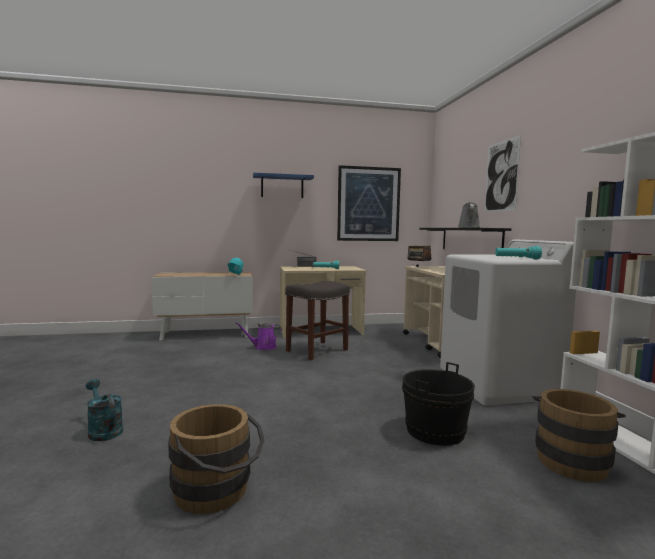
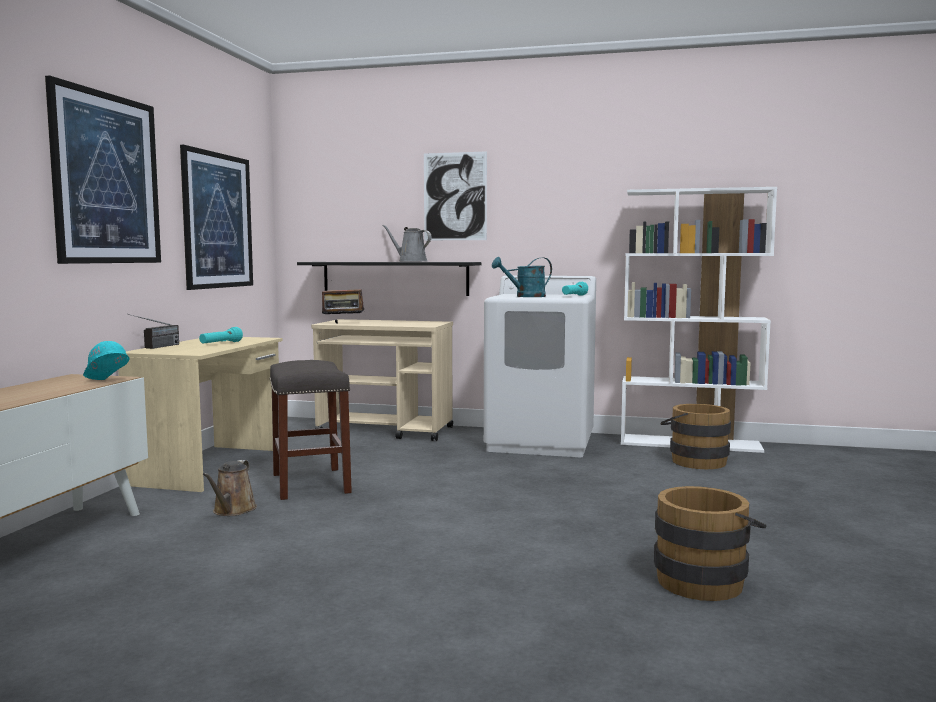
camera: 65 degrees left, 0 degrees up
turquoise watering can [86,379,123,441] -> turquoise watering can moved to [492,257,552,297]
purple watering can [235,322,282,350] -> brown watering can [203,460,257,516]
blue shelf [253,173,314,198] -> picture [45,76,161,264]
black bucket [402,362,475,446] -> none

